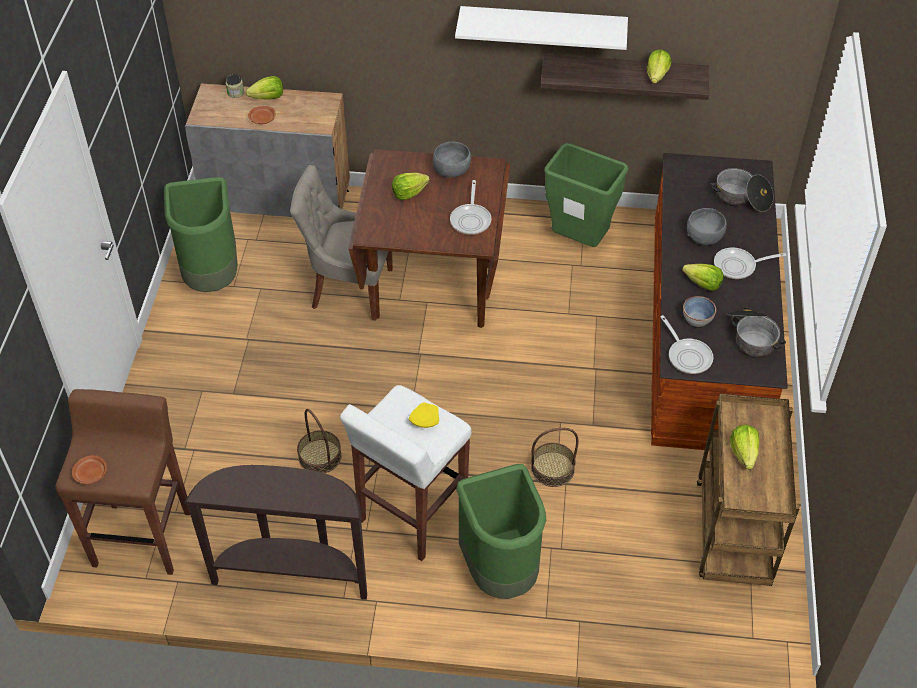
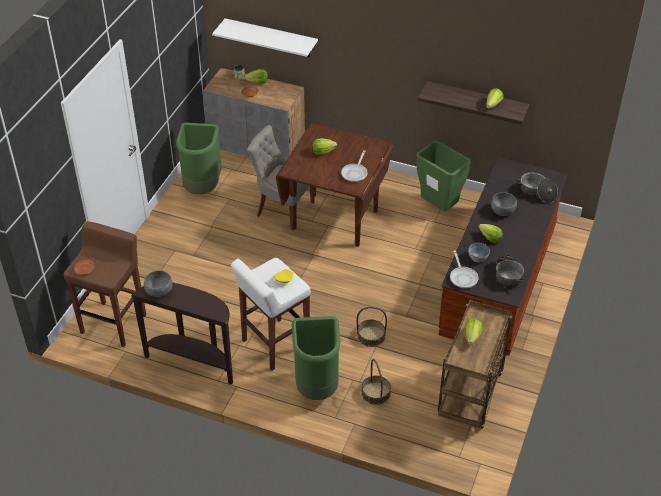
camera: 15 degrees right, 5 degrees down
basket [297,409,342,473] -> basket moved to [361,359,391,405]
grey bowl [433,142,471,177] -> grey bowl moved to [144,270,173,297]
white shelf [455,6,628,50] -> white shelf moved to [212,18,318,57]
frying pan [714,248,786,279] -> none

